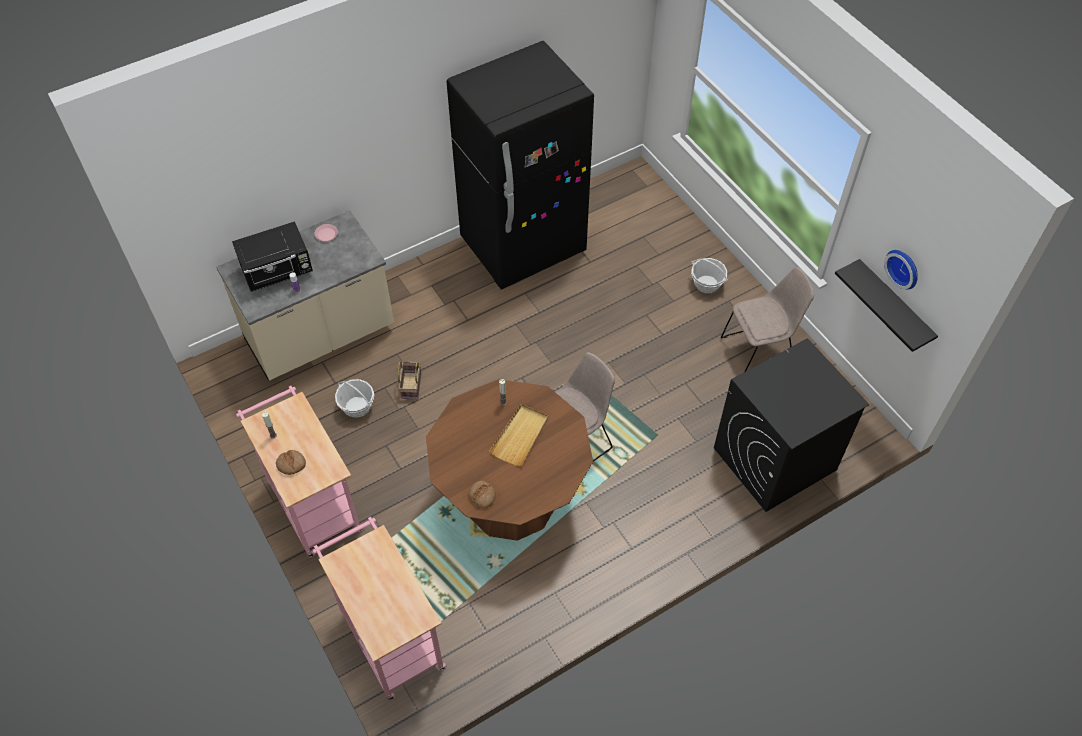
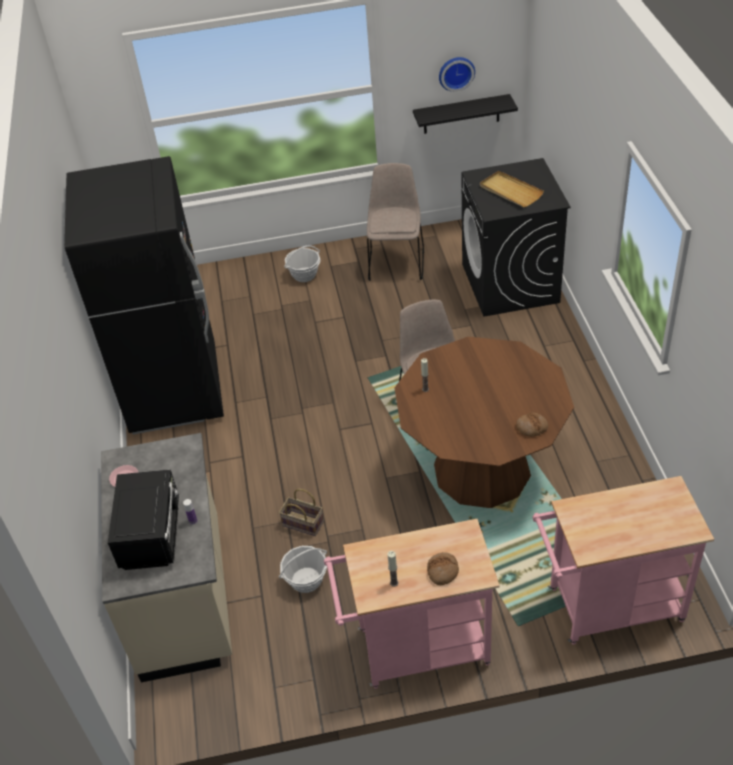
camera: 65 degrees left, 10 degrees down
beige tray [489,404,548,466] -> beige tray moved to [480,171,544,207]

